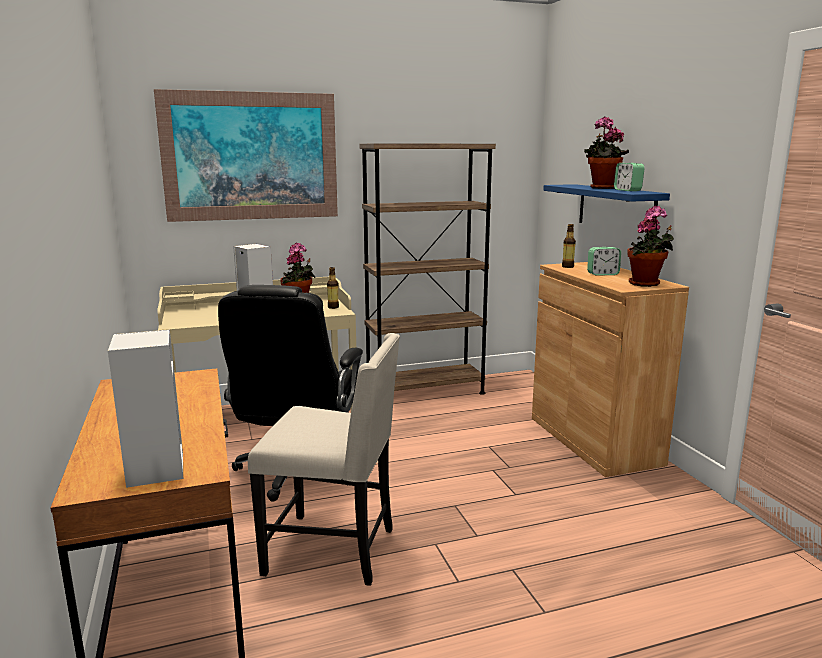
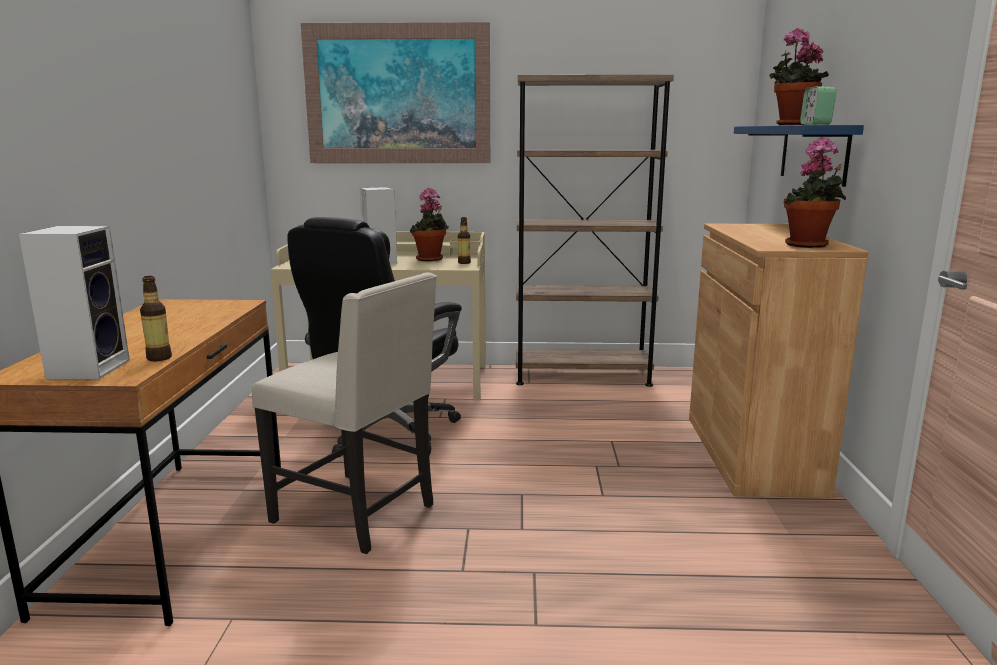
camera: 20 degrees right, 0 degrees up
bottle [562,224,576,268] -> bottle moved to [140,276,172,361]
alarm clock [587,247,621,276] -> none

